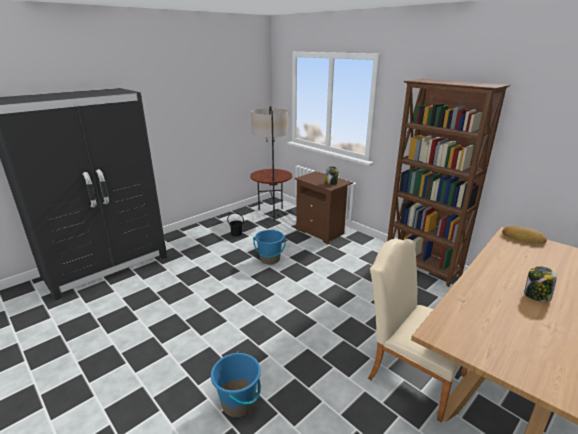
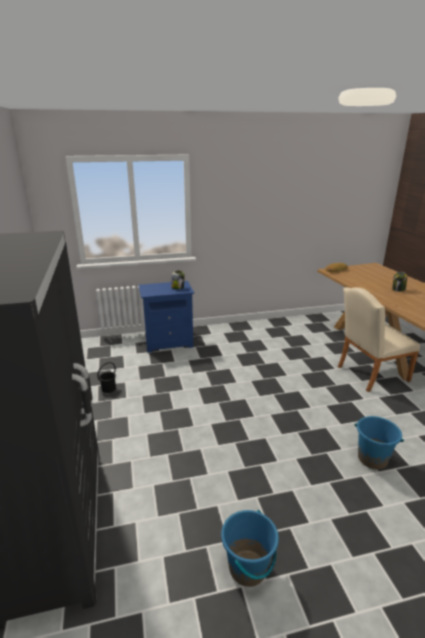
camera: 60 degrees left, 0 degrees up
floor lamp [250,106,292,222] -> none
blue bucket [253,230,286,265] -> blue bucket moved to [221,510,279,587]
brown nightstand [294,171,353,244] -> blue nightstand [139,281,194,353]
brown bookcase [387,79,511,287] -> none

